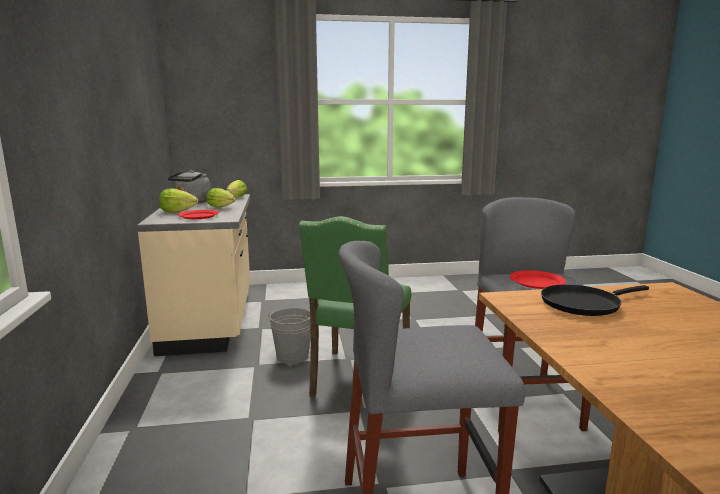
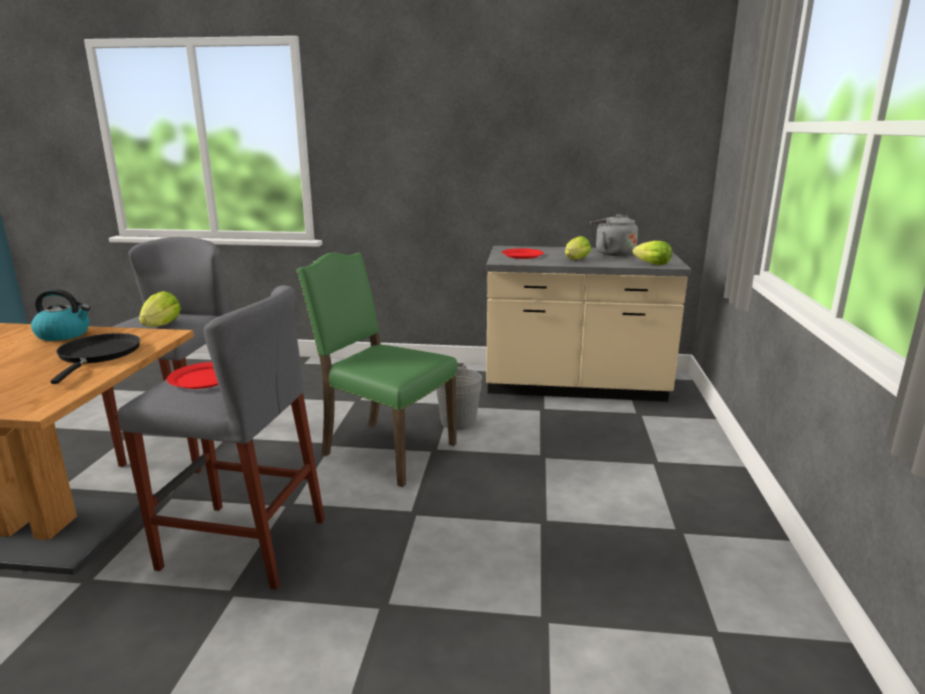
camera: 105 degrees right, 5 degrees up
lettuce [159,189,198,213] -> lettuce moved to [139,291,181,327]
none -> kettle [31,289,91,341]

